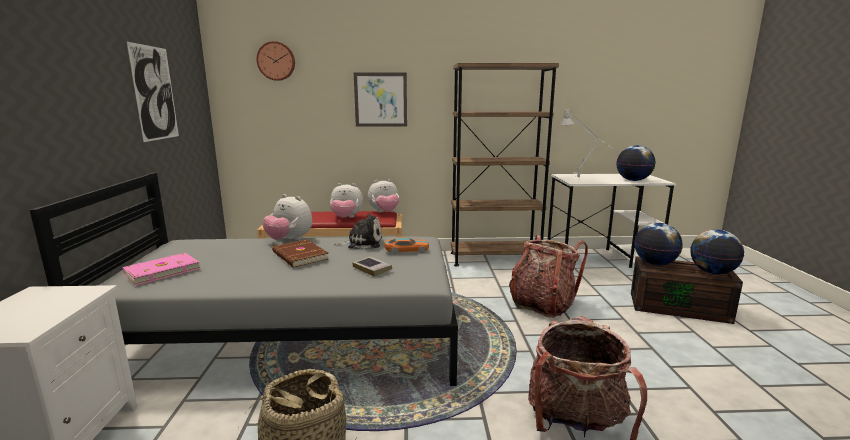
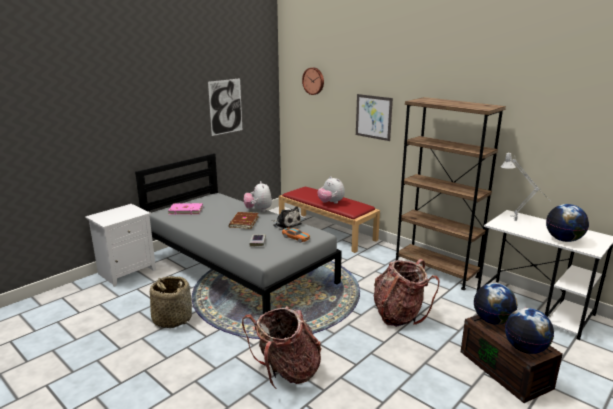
camera: 45 degrees right, 5 degrees up
plush toy [368,179,399,213] -> none

